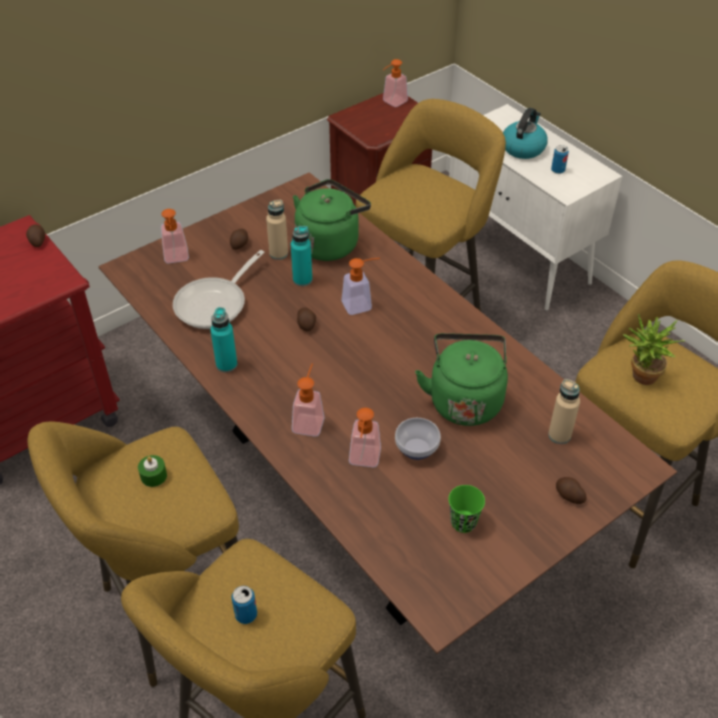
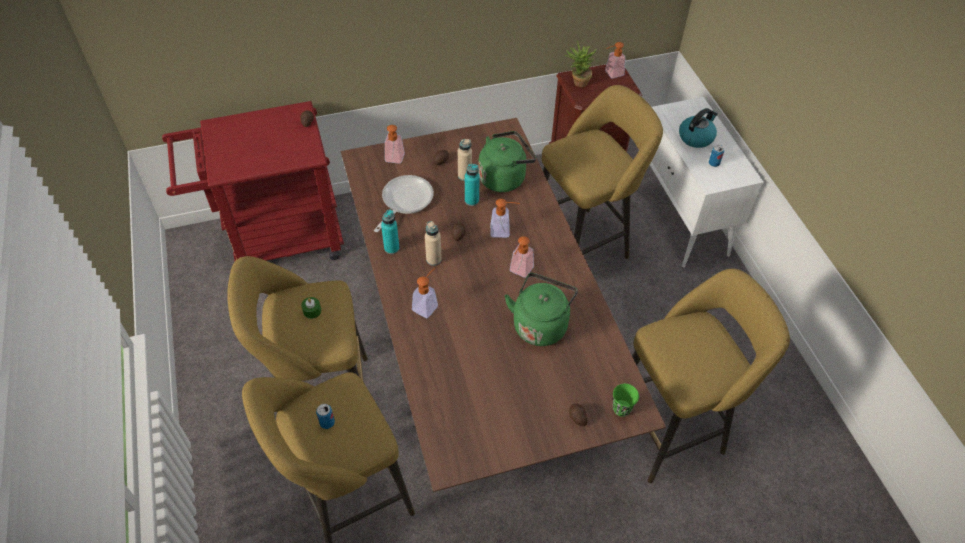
camera: 20 degrees right, 5 degrees up
frying pan [173,250,265,329] -> frying pan turned 150 degrees clockwise [374,175,434,232]
soap dispenser [349,408,381,467] -> soap dispenser moved to [510,236,534,278]
bowl [395,418,441,460] -> none
green cup [448,485,485,533] -> green cup moved to [613,384,639,417]
beige bottle [548,379,580,444] -> beige bottle moved to [425,221,442,266]
potted plant [623,314,684,385] -> potted plant moved to [564,41,597,87]

